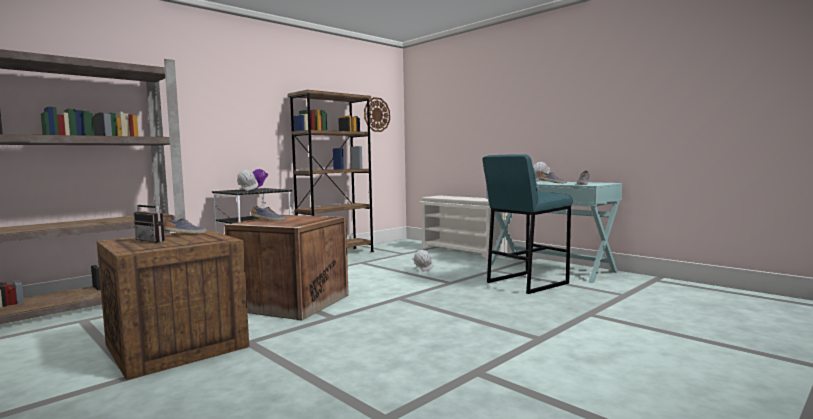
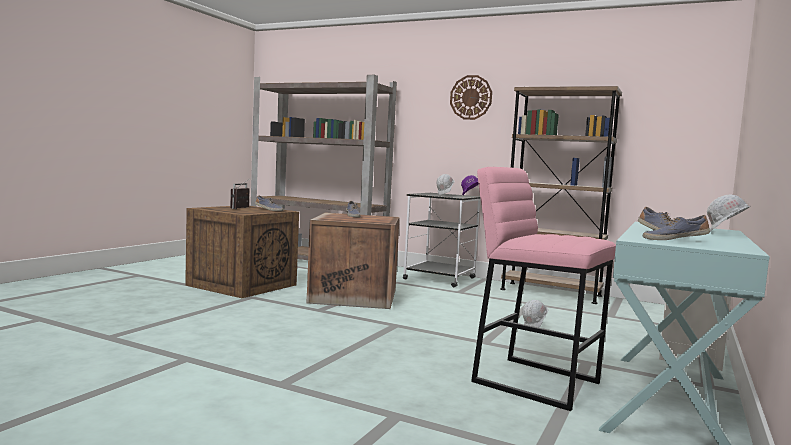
camera: 70 degrees right, 0 degrees up
wall clock [364,97,390,132] -> wall clock moved to [450,75,492,120]
turquoise stool [482,154,572,294] -> pink stool [471,167,616,411]

